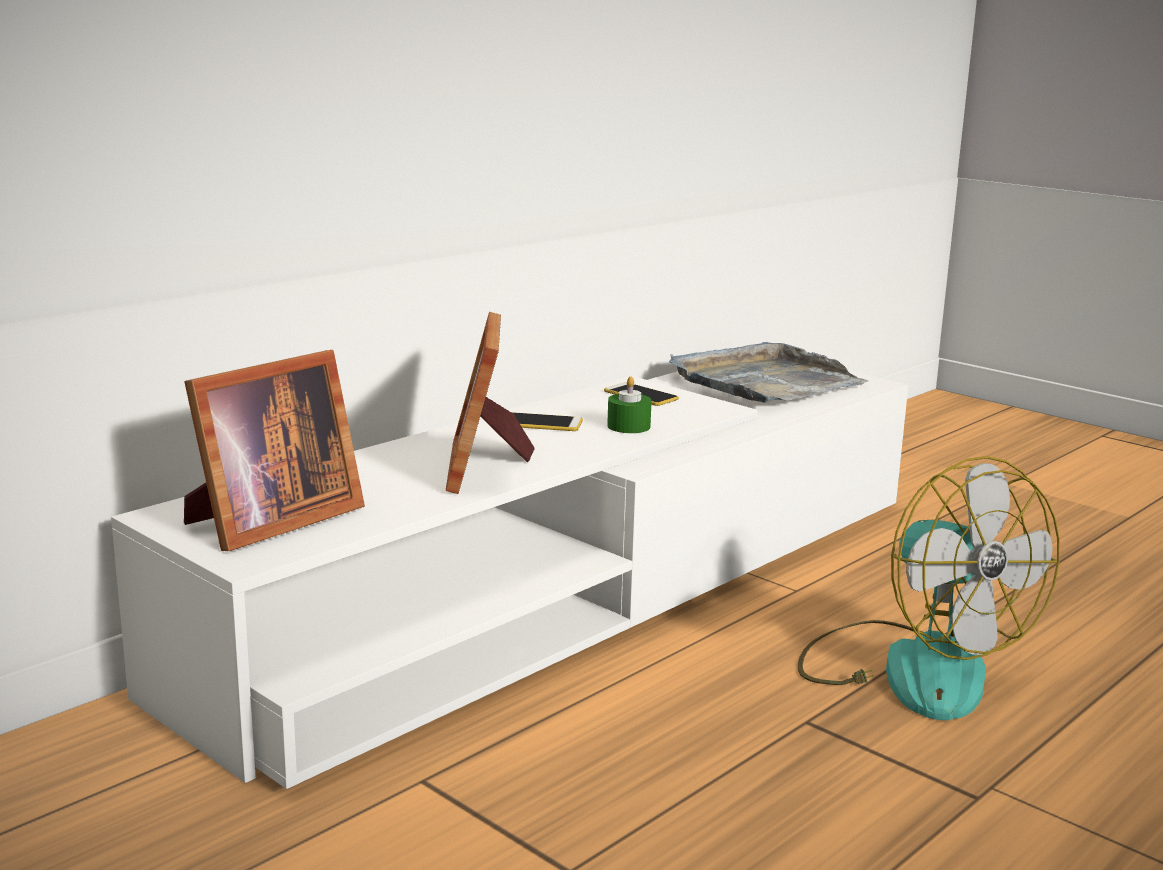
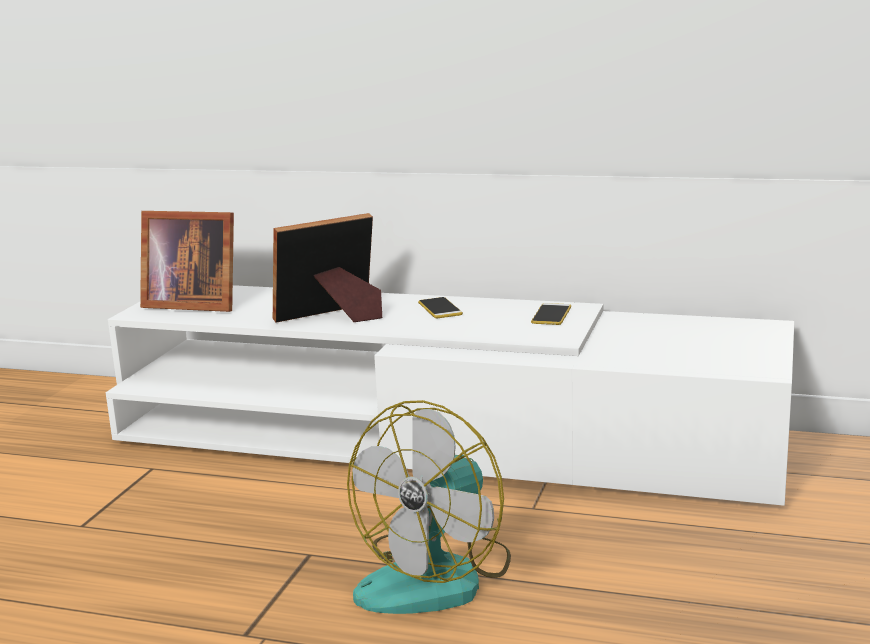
camera: 65 degrees right, 0 degrees up
green candle [607,376,652,433] -> none
grey tray [669,342,869,403] -> none

